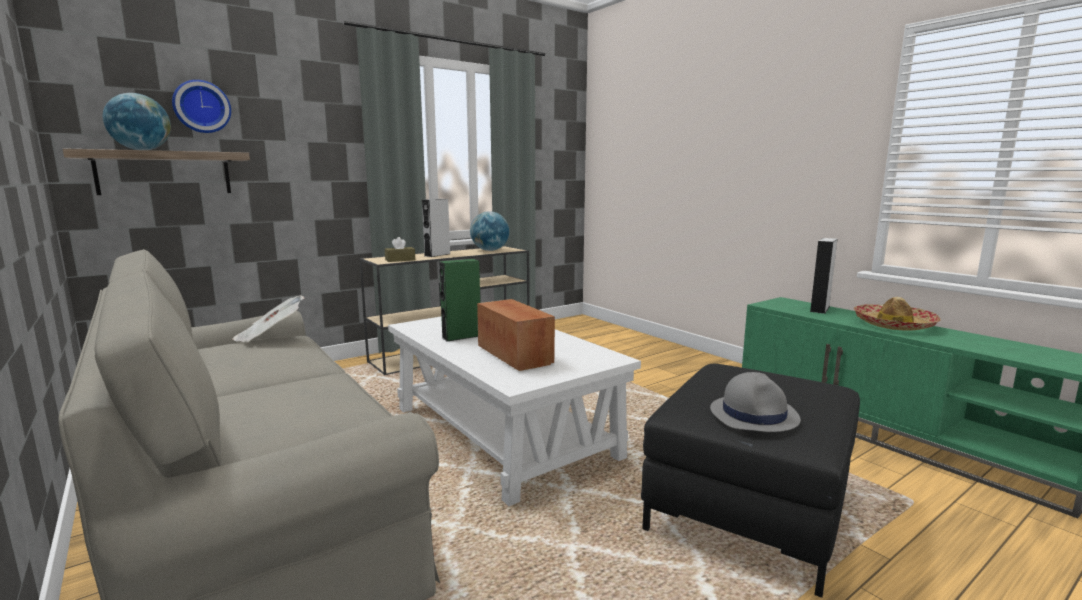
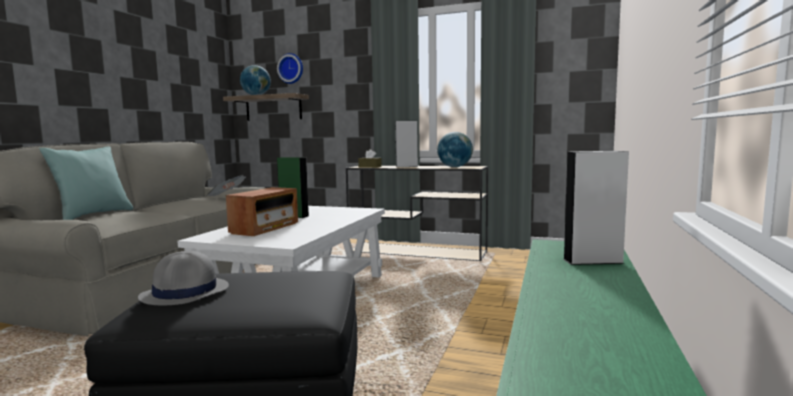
camera: 55 degrees right, 5 degrees down
hat [854,297,941,331] -> none
none -> turquoise pillow [39,147,133,220]

